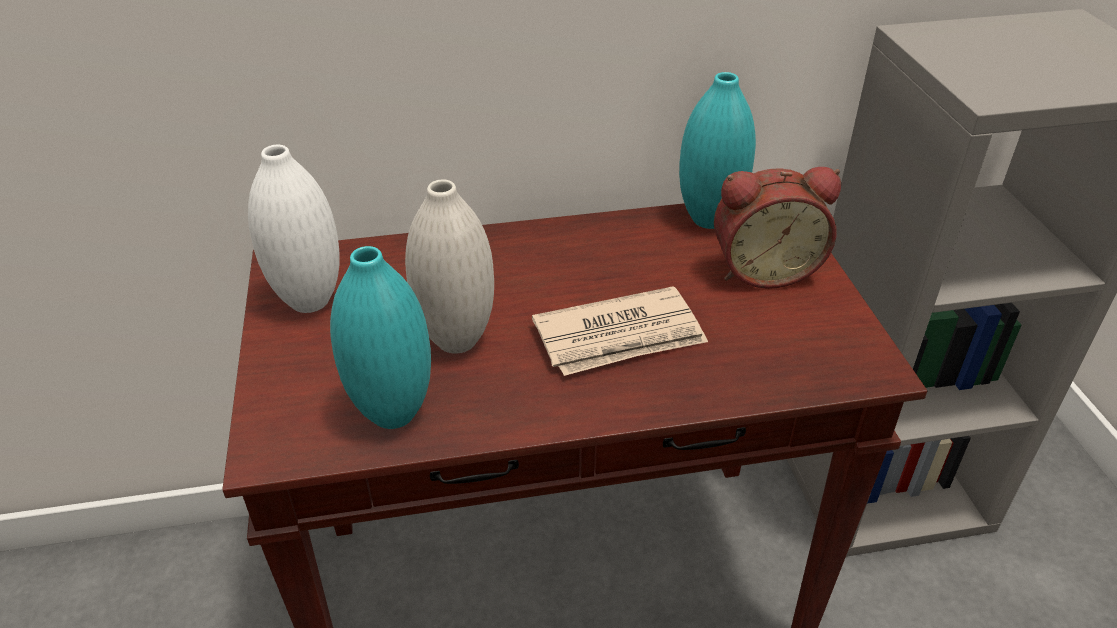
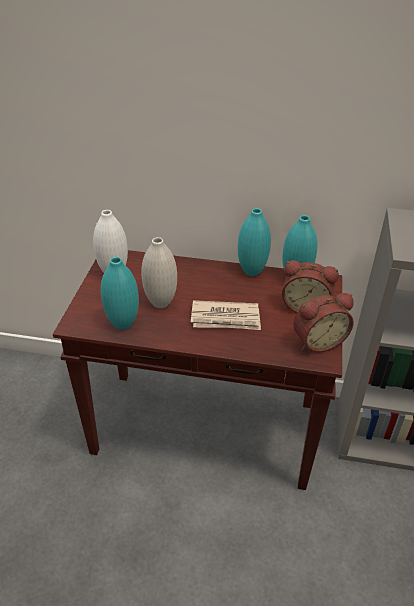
camera: 20 degrees right, 0 degrees up
none -> turquoise vase [238,208,271,276]
none -> alarm clock [293,293,354,352]

